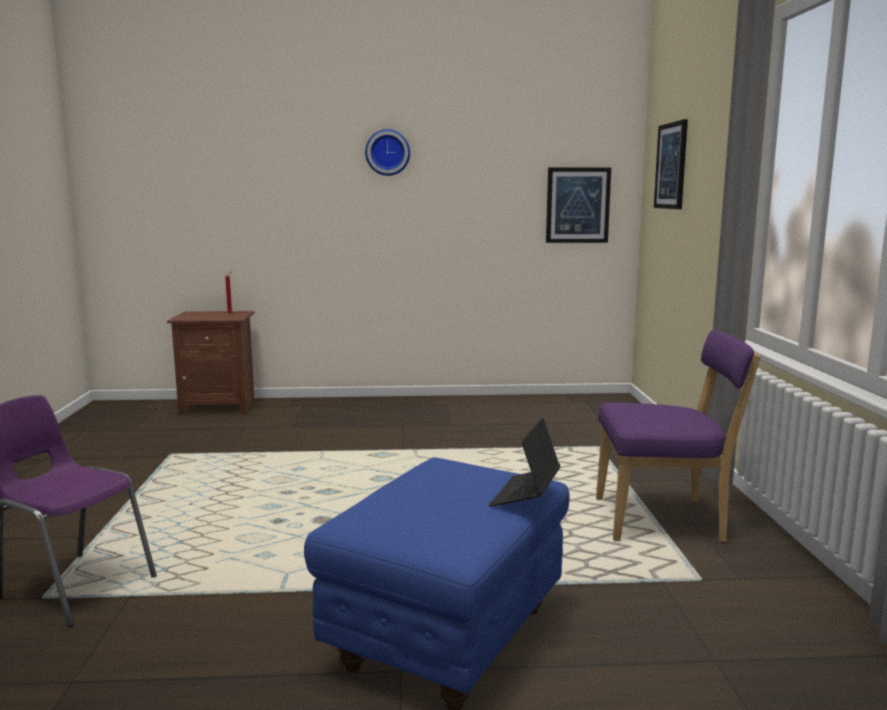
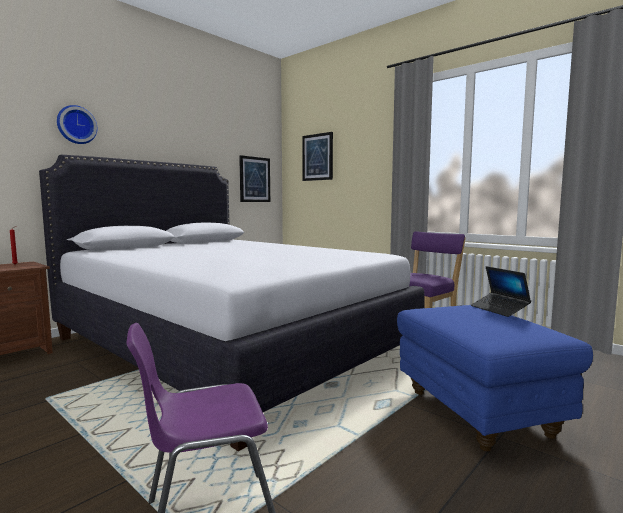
camera: 45 degrees left, 5 degrees down
wall clock [365,129,410,176] -> wall clock moved to [57,105,97,144]
none -> white bed [39,155,425,451]

